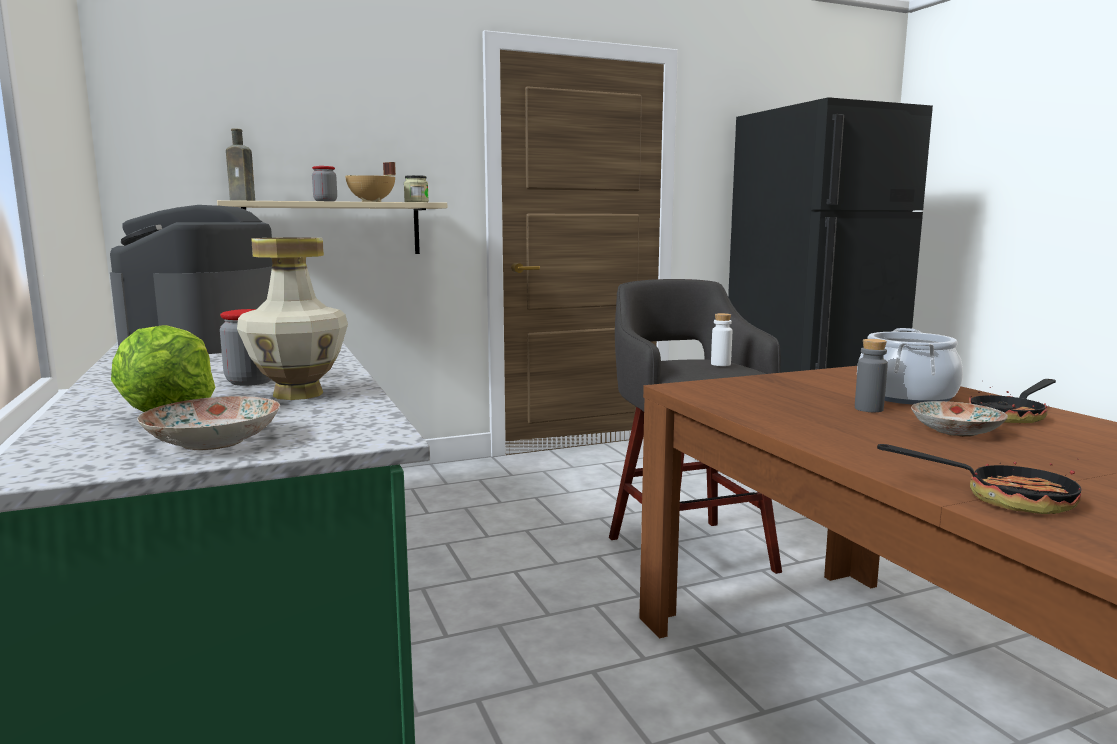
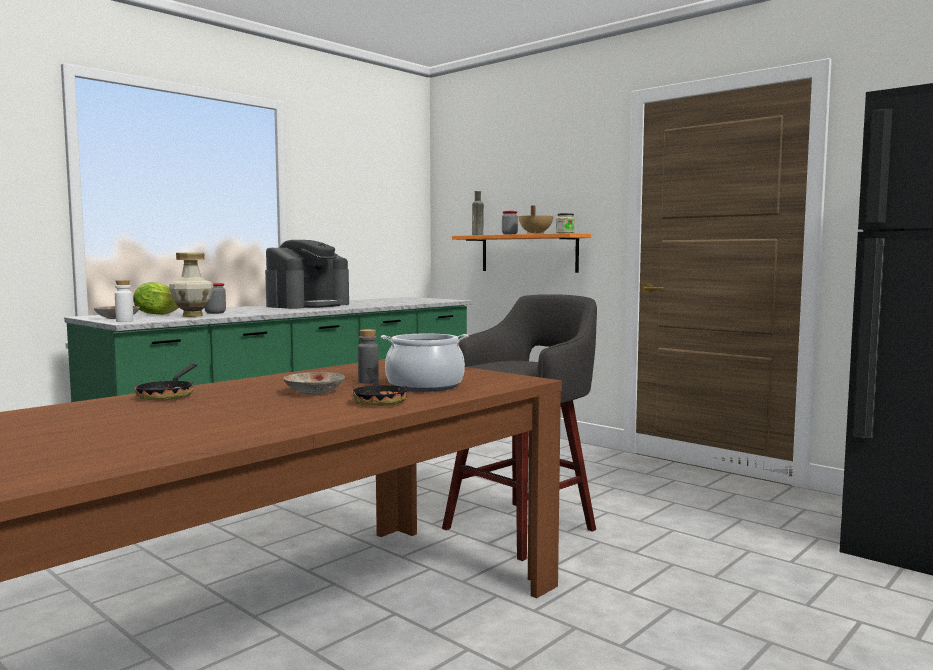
camera: 65 degrees right, 5 degrees down
coffee machine [110,205,272,354] -> coffee machine turned 150 degrees clockwise [265,240,349,309]
beige shelf [217,200,447,254] -> orange shelf [452,233,591,273]
white bottle [711,313,732,366] -> white bottle moved to [115,280,133,322]
frying pan [969,379,1056,423] -> frying pan turned 135 degrees counterclockwise [351,368,408,406]

